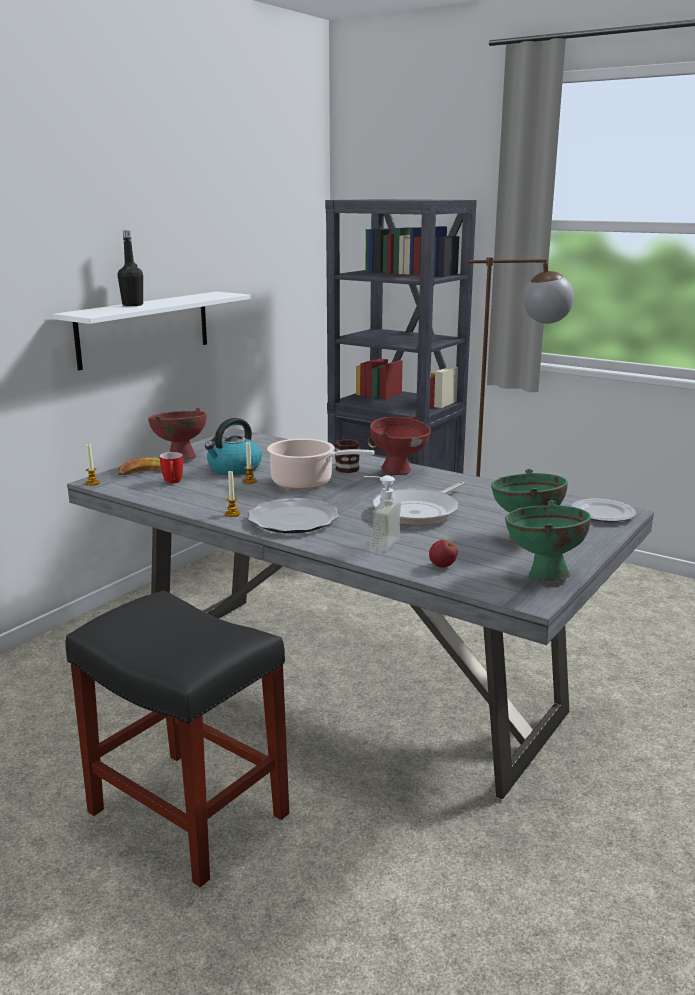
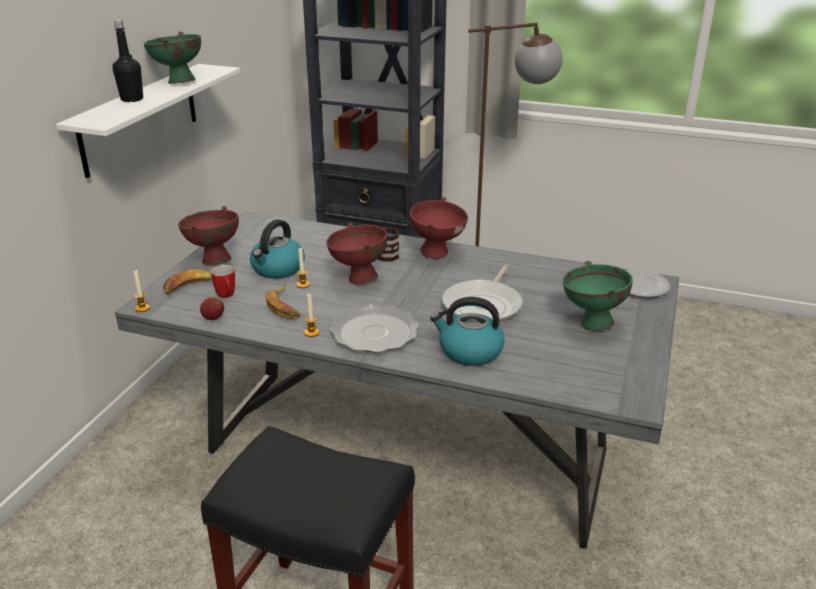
camera: 15 degrees left, 10 degrees up
cooking pot [267,439,375,489] -> red bowl [326,222,388,284]
soap dispenser [364,475,401,552] -> kettle [430,297,505,366]
apple [429,540,458,568] -> apple moved to [200,297,224,320]
green bowl [505,500,591,581] -> green bowl moved to [144,31,201,84]
none -> banana [265,285,300,319]

